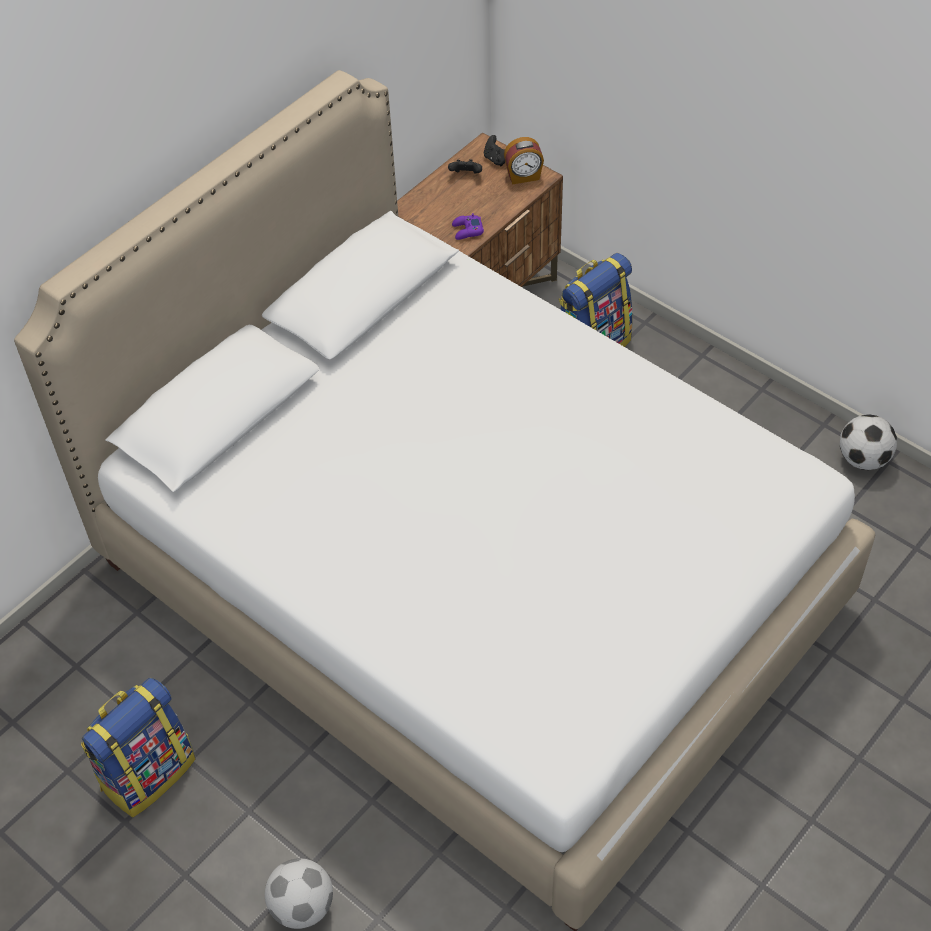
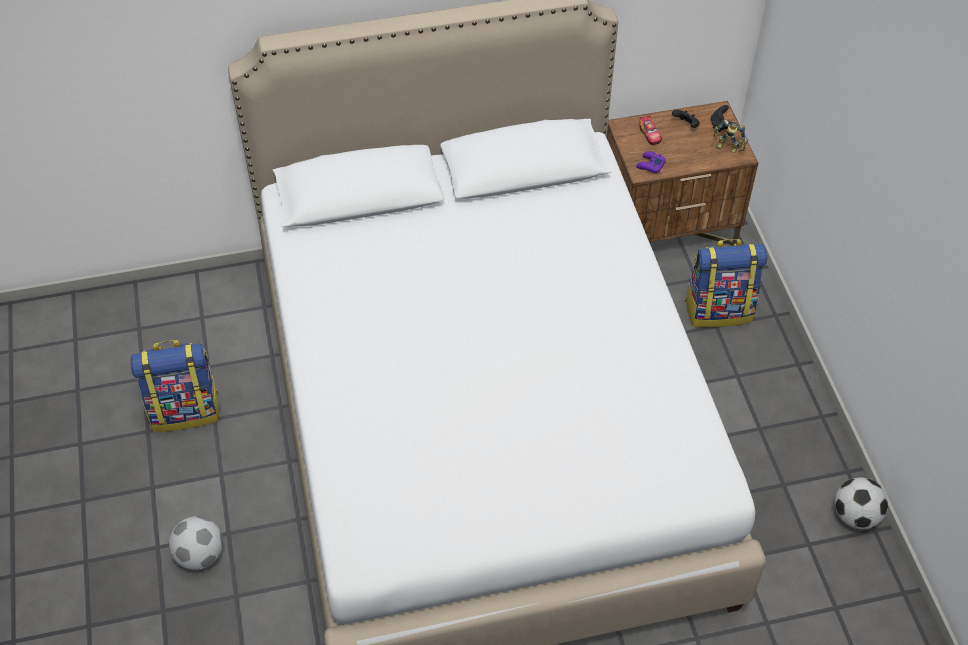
camera: 35 degrees right, 0 degrees up
alarm clock [504,137,544,185] -> toy robot [714,119,748,153]
none -> toy car [639,115,662,145]

